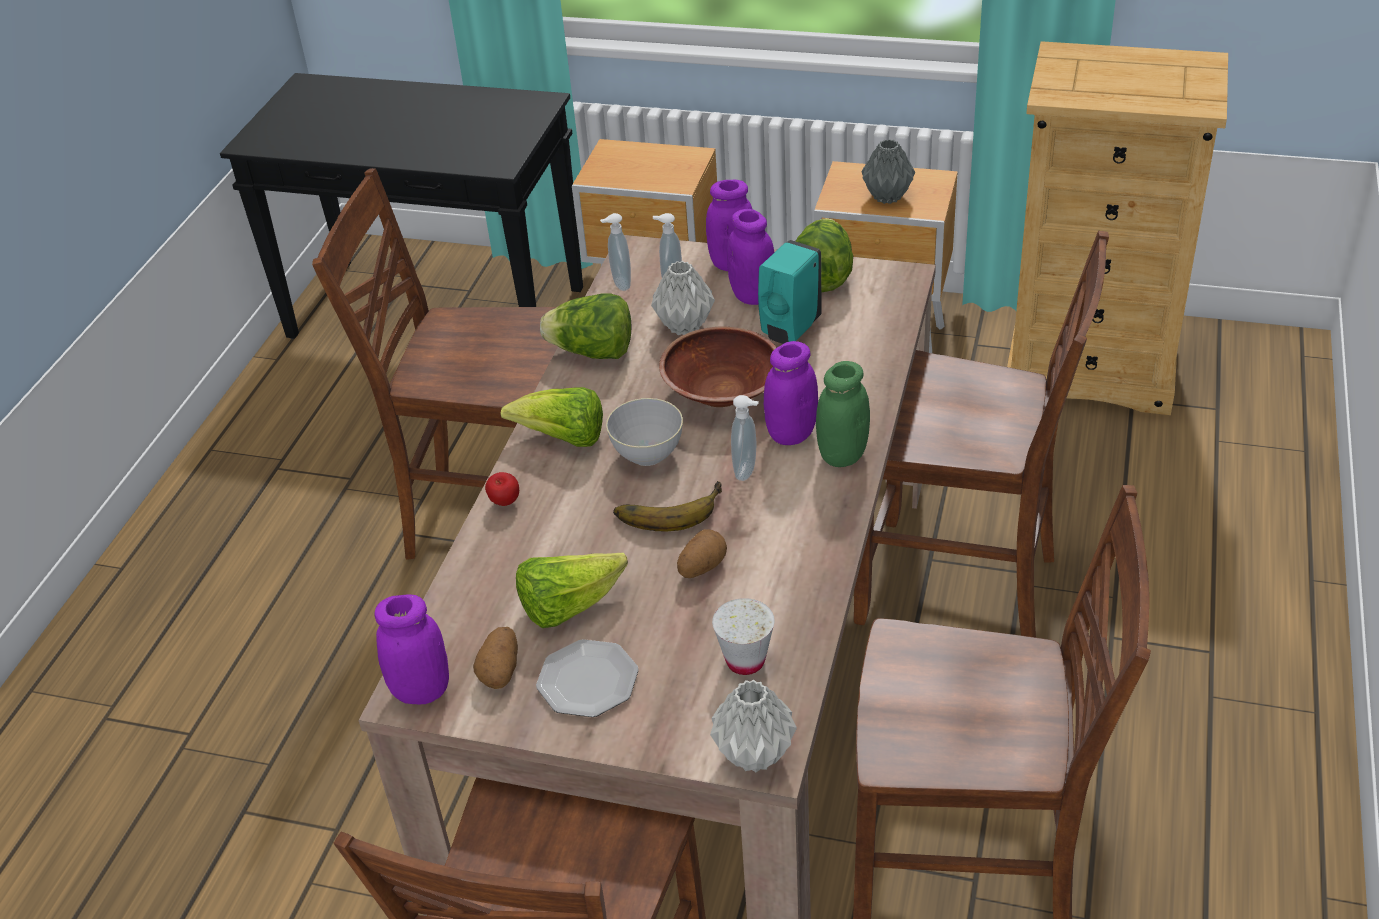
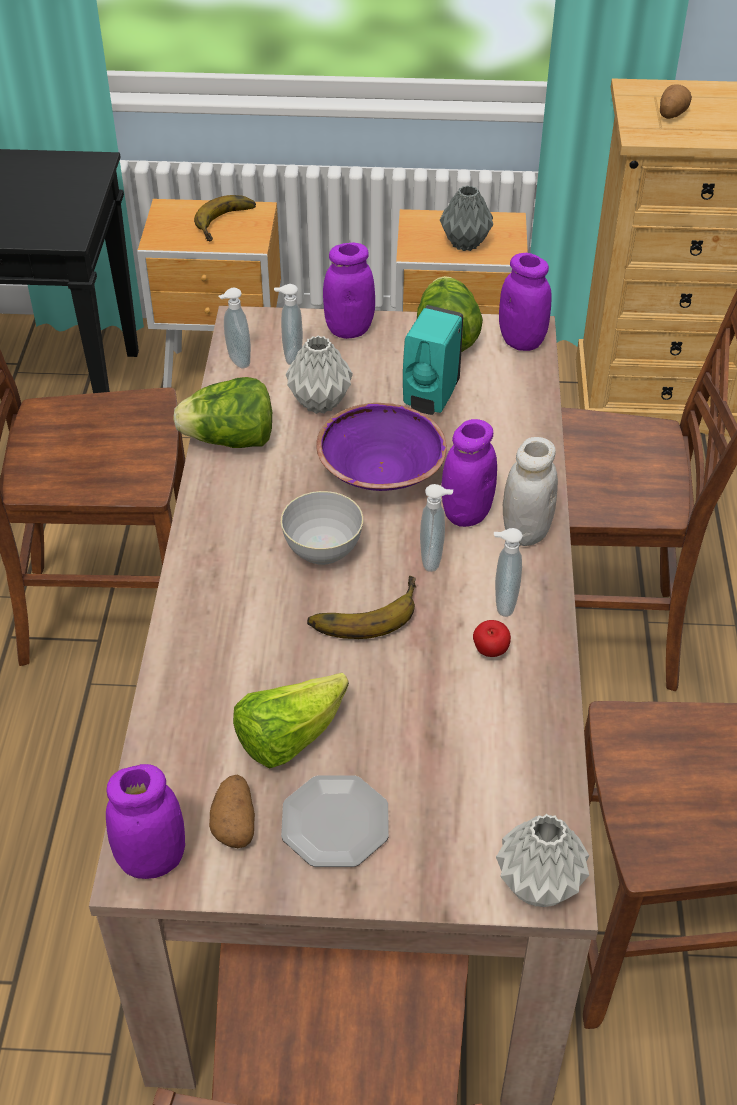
camera: 15 degrees left, 5 degrees up
apple [485,472,519,506] -> apple moved to [473,620,511,657]
lettuce [500,387,603,447] -> none
brown bowl [659,327,777,407] -> purple bowl [316,403,446,491]
potato [677,529,727,578] -> potato moved to [660,84,692,119]
white cup [712,598,774,675] -> none
purple jar [727,209,774,305] -> purple jar moved to [499,253,552,351]
green jar [816,361,870,467] -> white jar [503,437,558,546]
none -> banana [194,195,256,241]
none -> soap dispenser [494,528,523,617]

